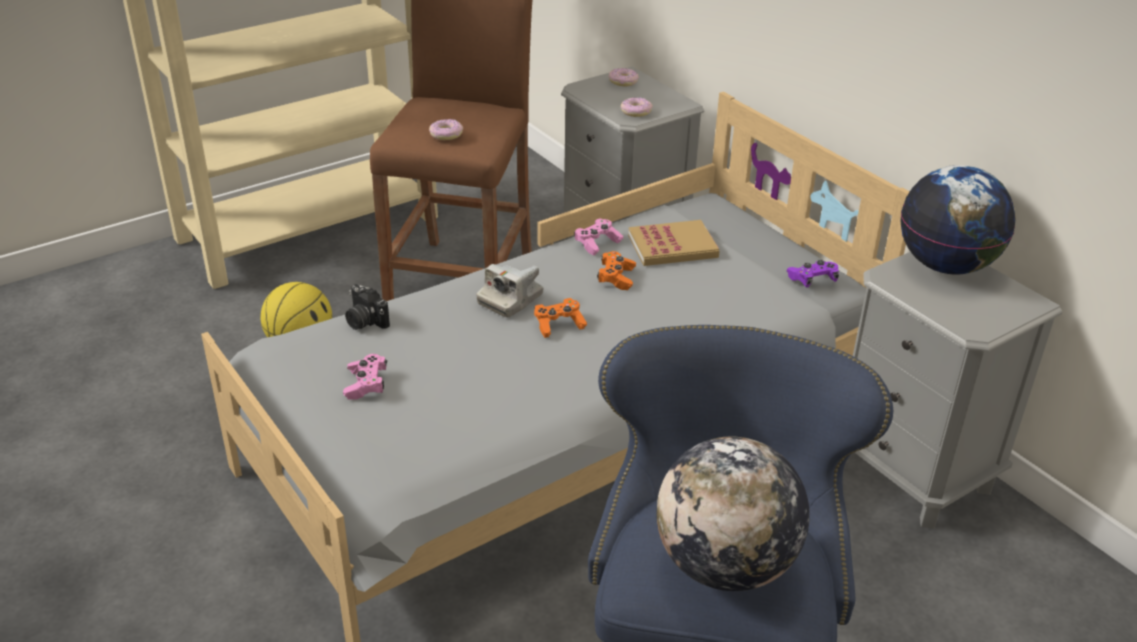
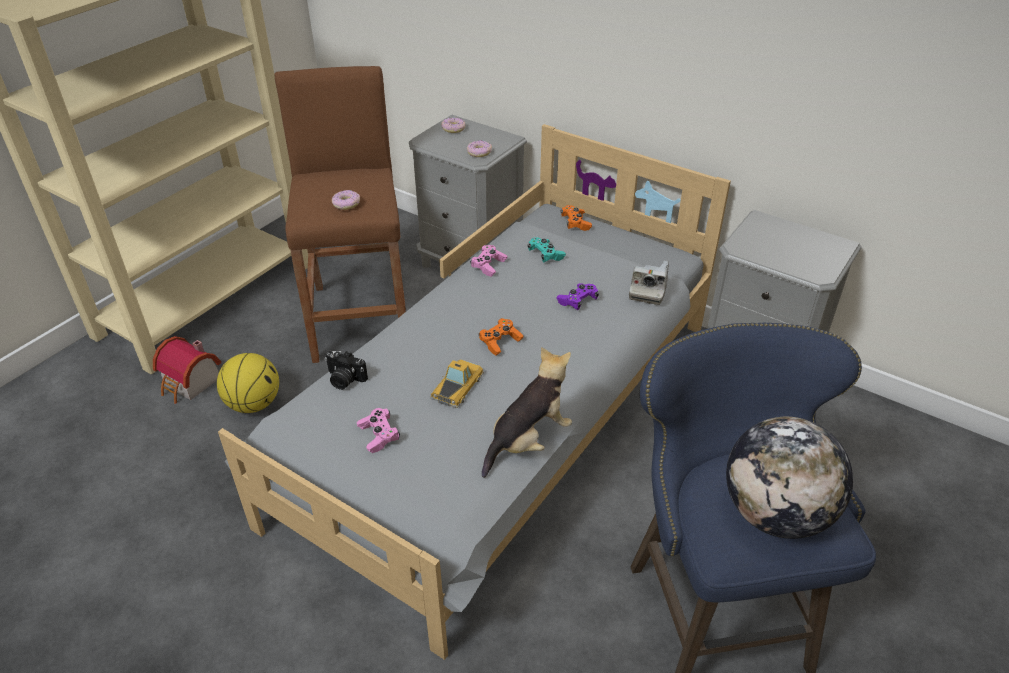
camera: 20 degrees left, 5 degrees up
camera [476,264,544,317] -> camera moved to [629,261,669,305]
orange game controller [597,251,636,290] -> orange game controller moved to [561,205,592,231]
book [628,220,720,266] -> turquoise game controller [528,237,566,262]
purple game controller [786,260,839,288] -> purple game controller moved to [556,283,599,310]
globe [900,165,1016,275] -> none
none -> toy house [153,336,221,404]
none -> toy car [430,359,484,408]
none -> plush toy [482,347,572,478]

